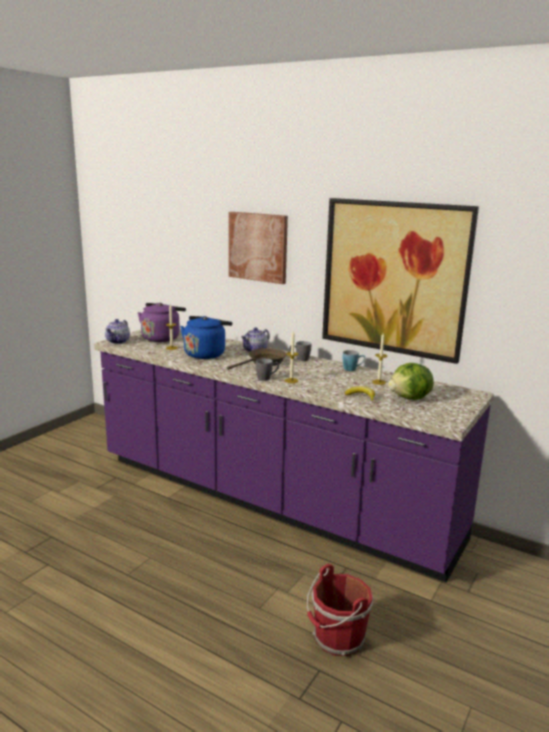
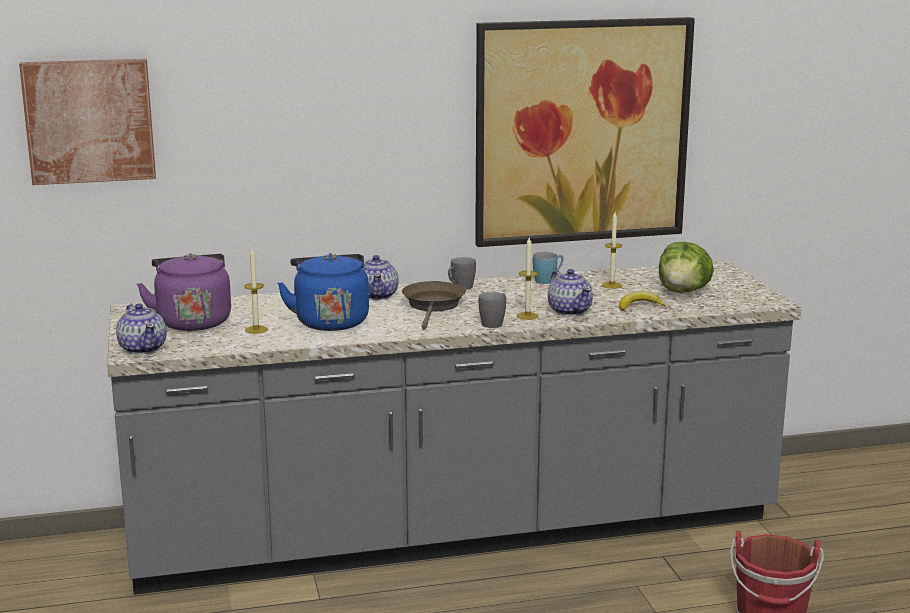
camera: 45 degrees left, 0 degrees up
purple counter [94,329,494,583] -> grey counter [107,261,802,595]
picture [229,212,288,284] -> picture moved to [19,58,156,185]
none -> teapot [548,269,593,316]

